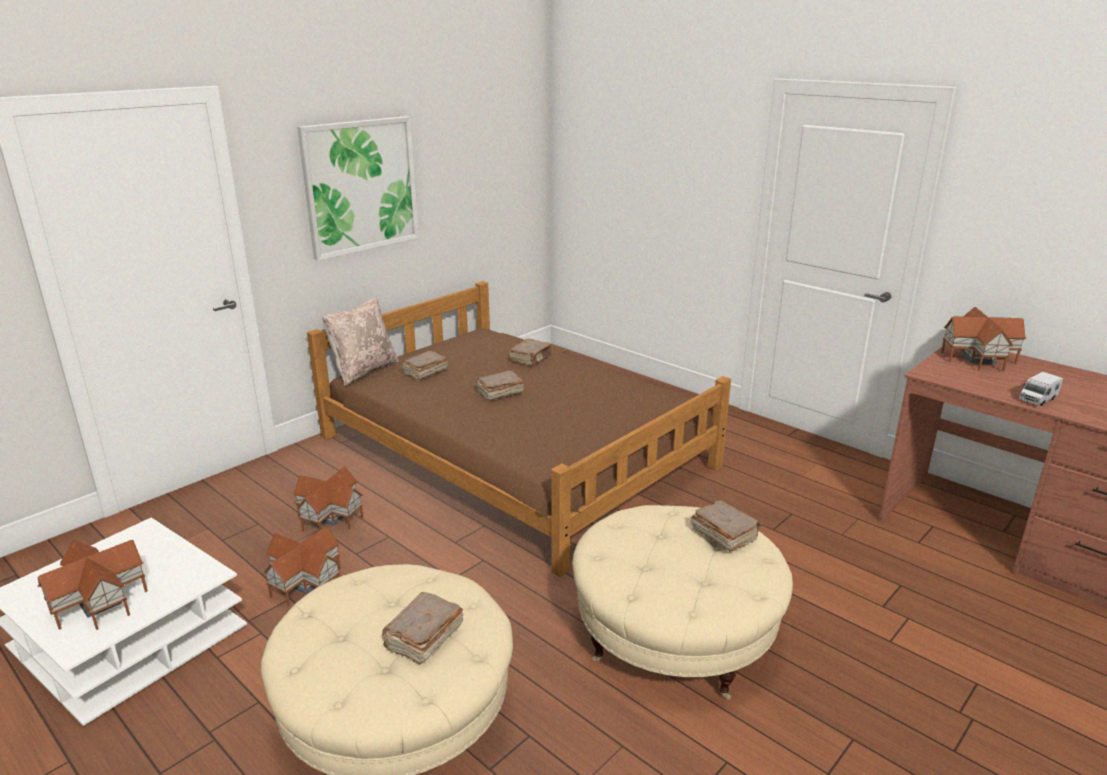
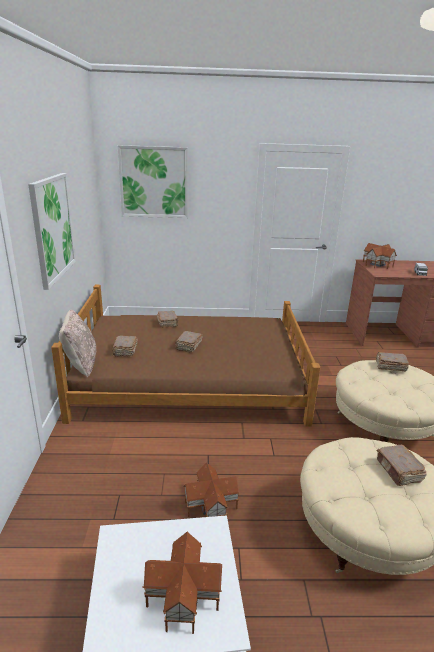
camera: 45 degrees left, 0 degrees up
toy house [293,467,363,531] -> none
none -> picture [118,145,188,218]

